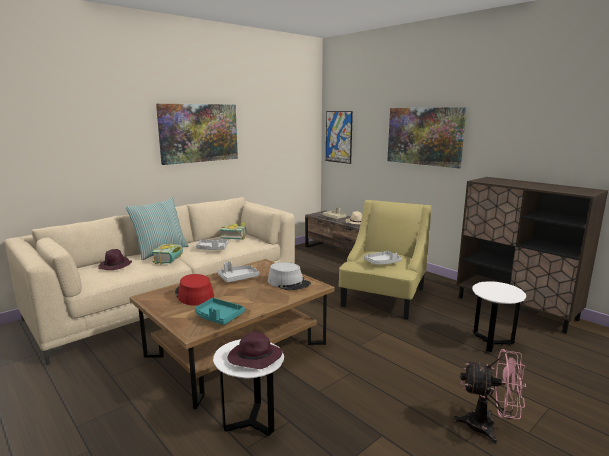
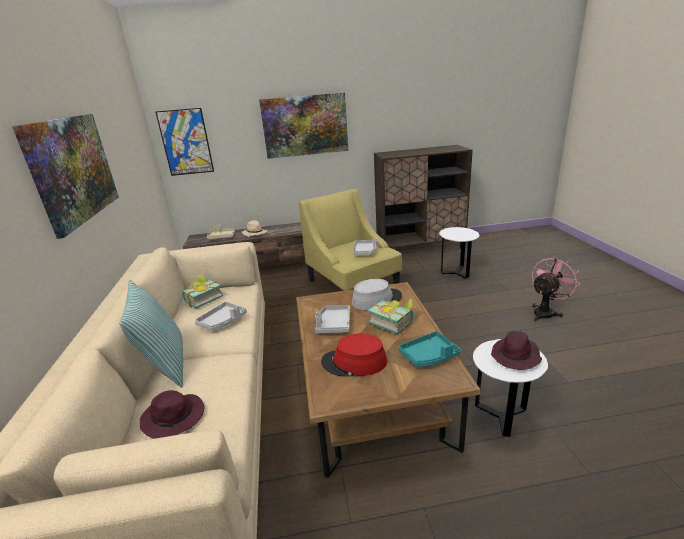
camera: 55 degrees left, 10 degrees up
book [152,243,183,264] -> book moved to [368,299,413,334]

